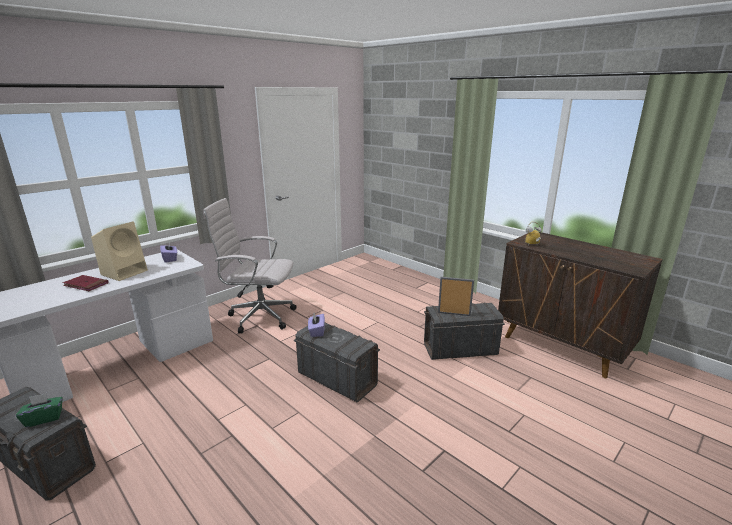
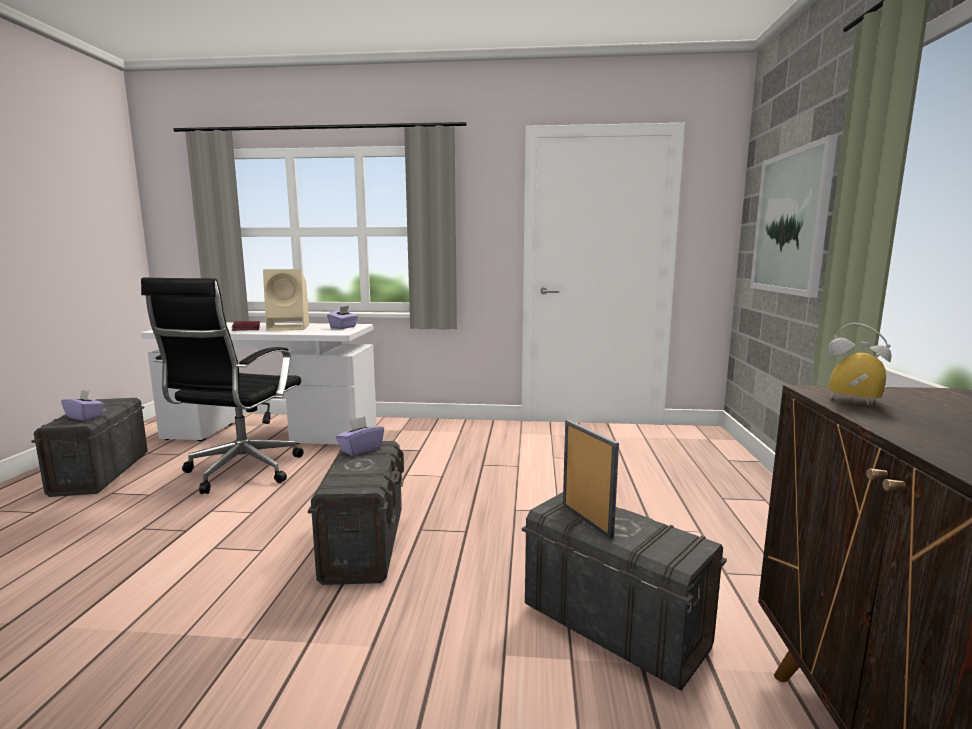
camera: 50 degrees right, 10 degrees down
green tissue box [16,393,63,427] -> purple tissue box [61,390,105,421]
white office chair [203,198,297,333] -> none
none -> black office chair [141,277,304,494]
none -> picture [750,135,838,298]

